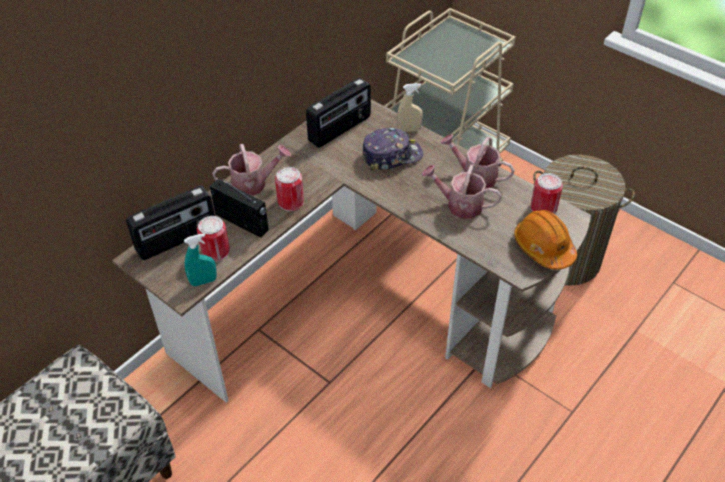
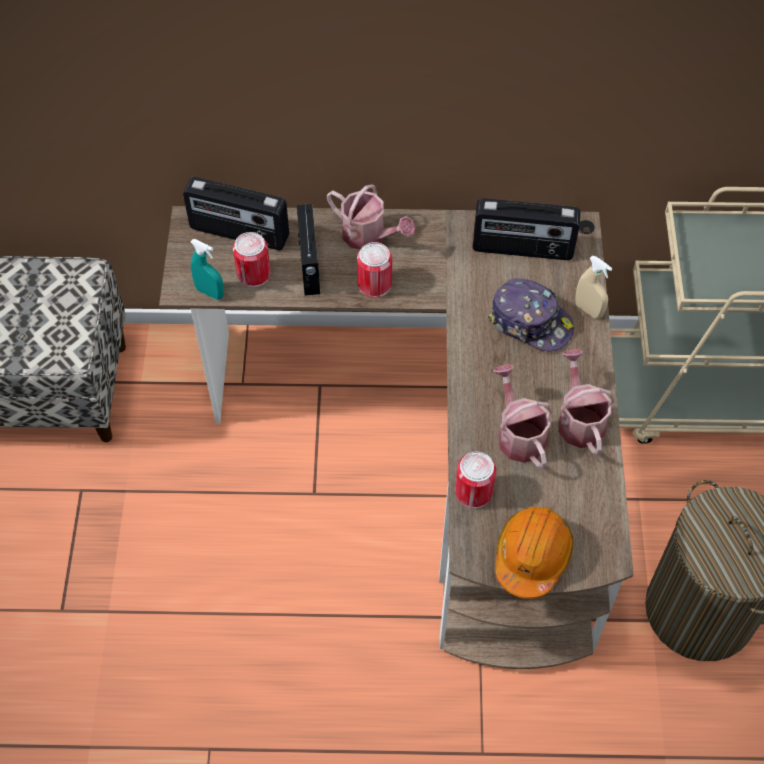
camera: 50 degrees right, 10 degrees up
can [531,173,563,214] -> can moved to [455,452,496,508]

